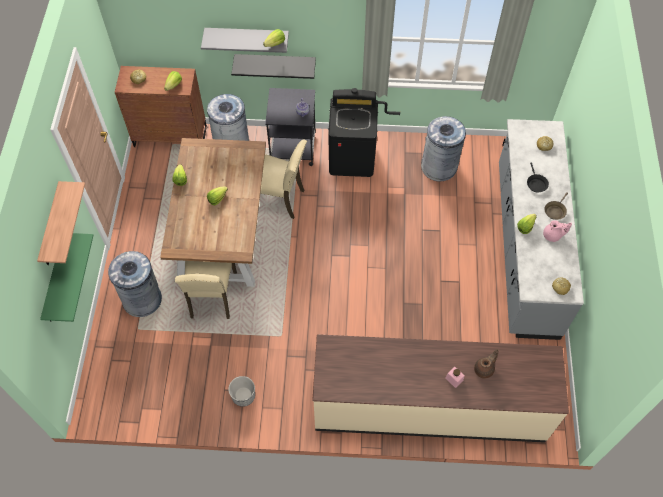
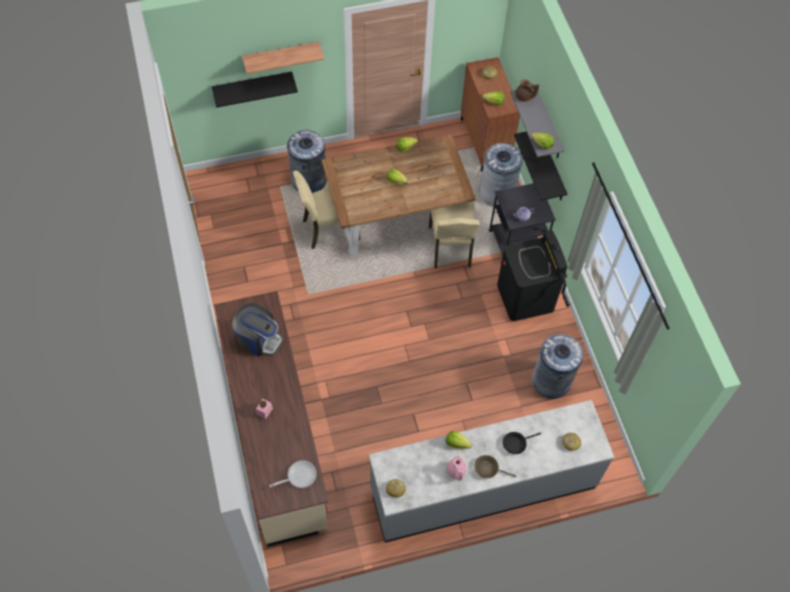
camera: 70 degrees right, 0 degrees up
green shelf [40,233,94,322] -> black shelf [211,72,298,108]
planter [228,376,255,407] -> none
brown teapot [474,349,499,378] -> brown teapot moved to [515,79,539,101]
none -> coffee machine [232,303,283,357]
none -> frying pan [269,460,317,488]

